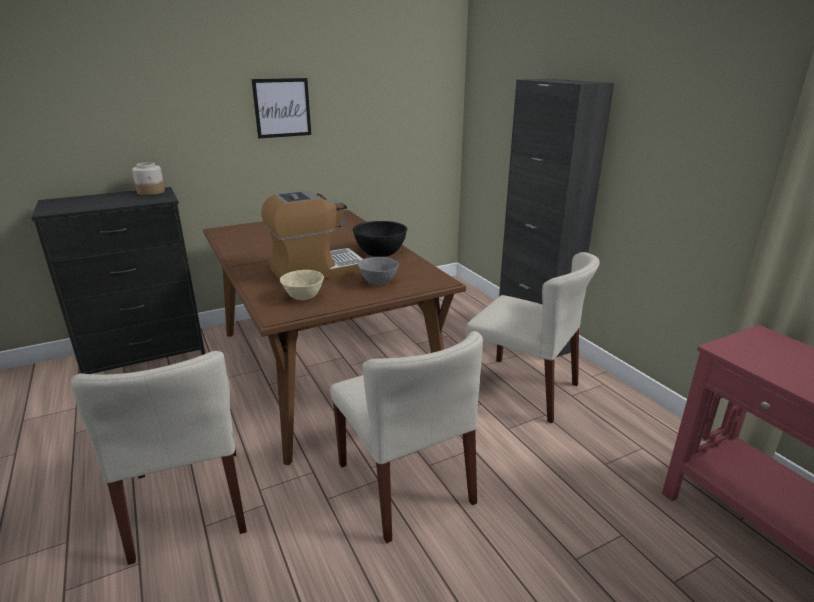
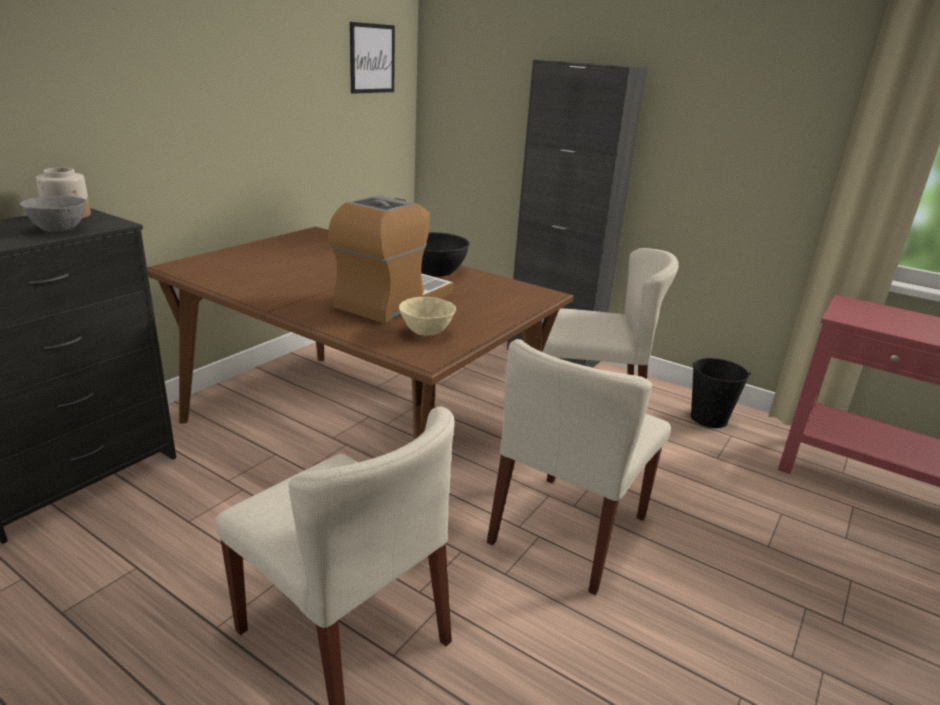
camera: 30 degrees left, 0 degrees up
picture [252,78,311,138] -> picture moved to [350,22,395,94]
beige chair [330,331,483,543] -> beige chair turned 90 degrees clockwise [487,339,671,595]
grey bowl [358,257,399,285] -> grey bowl moved to [20,196,87,232]
none -> black bucket [691,358,751,428]

